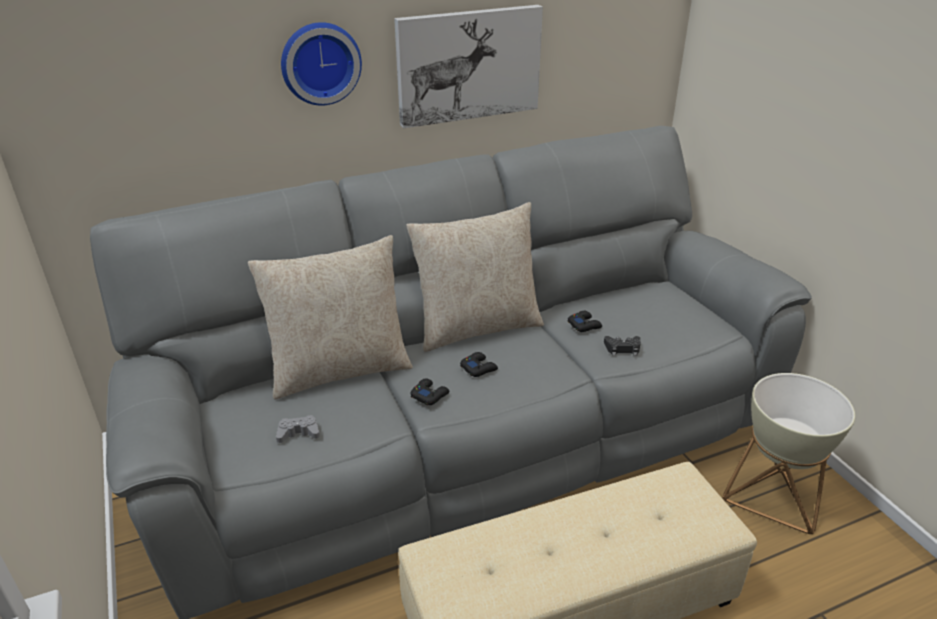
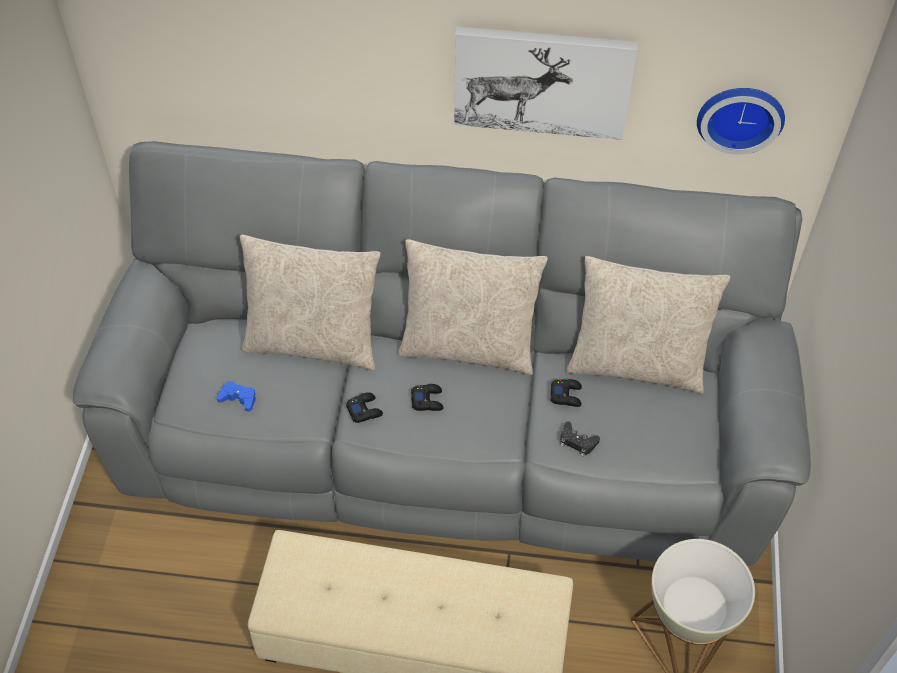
camera: 30 degrees right, 20 degrees up
grey game controller [276,415,320,443] -> blue game controller [216,381,256,412]
wall clock [281,22,362,106] -> wall clock moved to [697,88,785,155]
none -> beige pillow [566,256,730,394]

